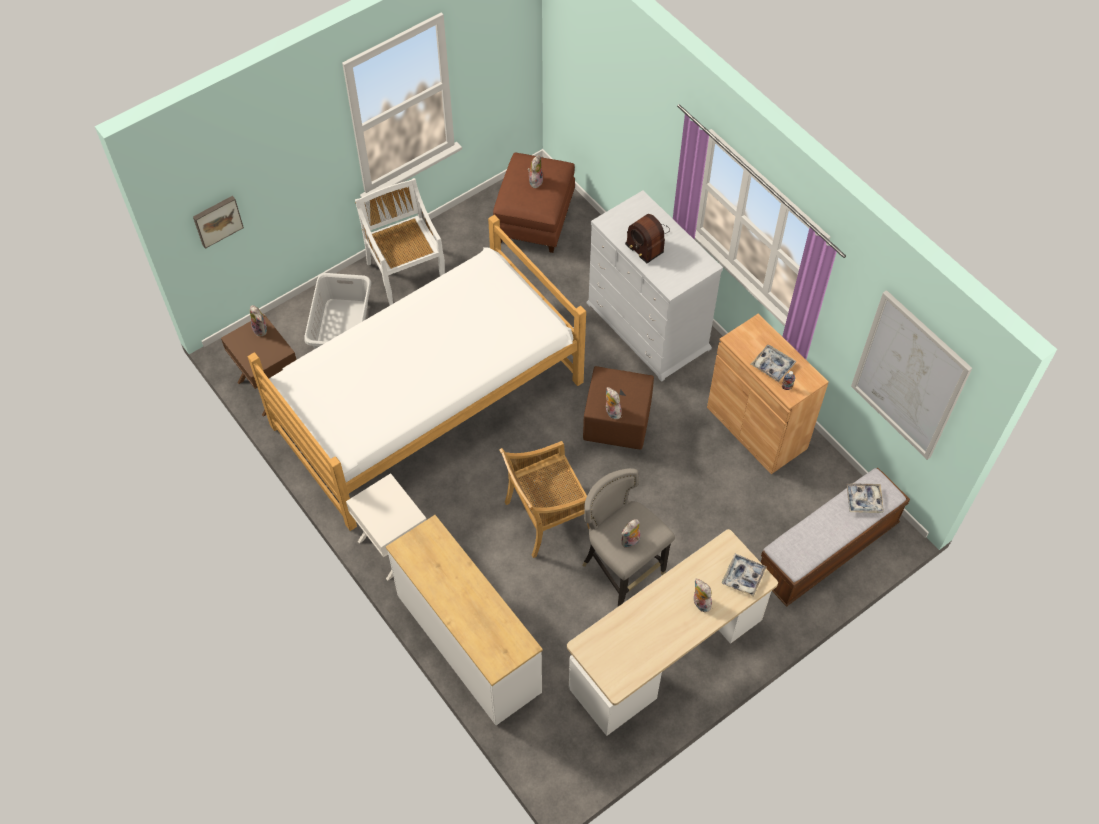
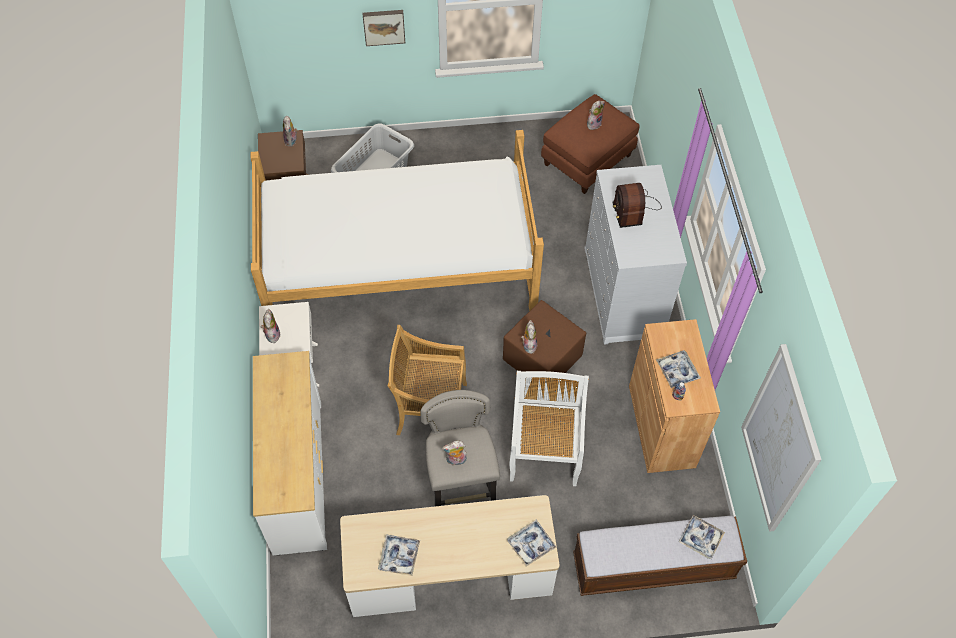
camera: 30 degrees right, 0 degrees up
picture [193,196,244,249] -> picture moved to [362,10,405,46]
white chair [355,178,445,305] -> white chair moved to [510,371,589,486]
plush toy [694,578,712,612] -> plush toy moved to [261,309,281,343]
none -> tray [378,534,420,576]

